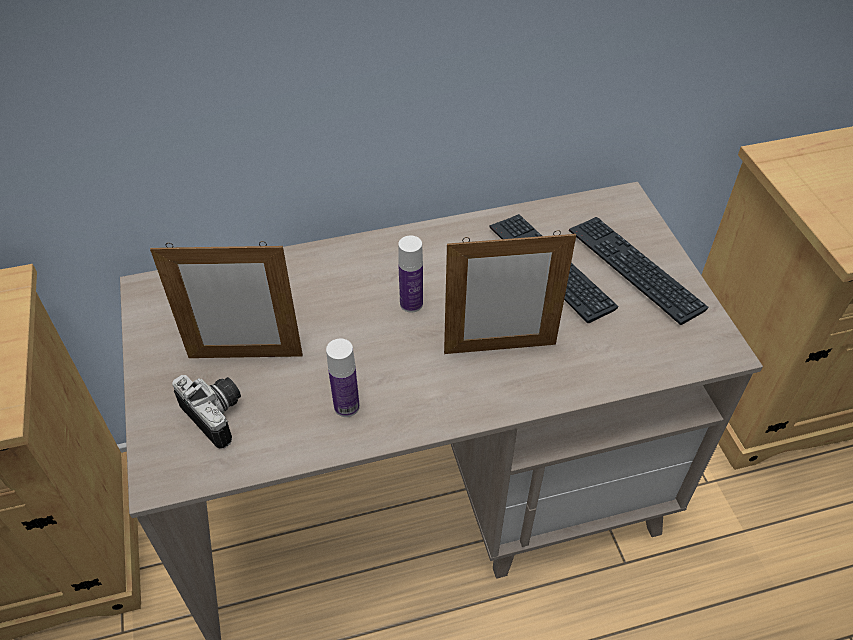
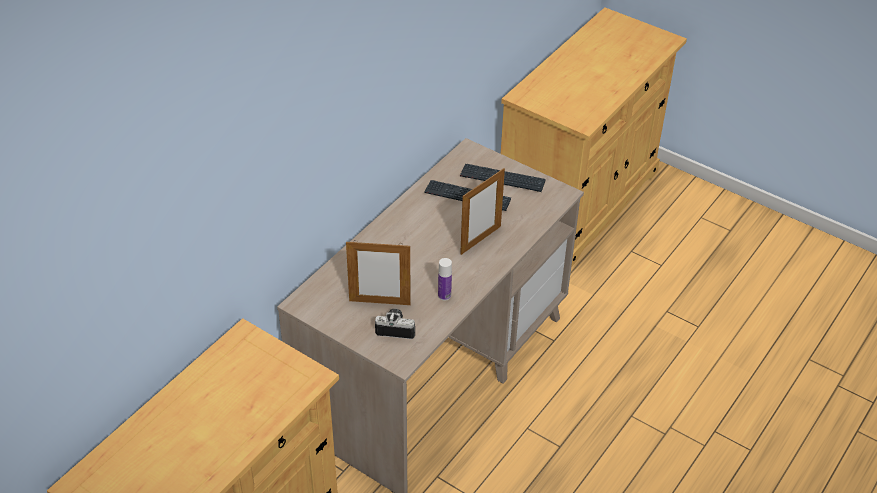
camera: 40 degrees left, 5 degrees down
picture frame [150,241,303,358] -> picture frame turned 45 degrees clockwise [346,240,410,305]
bottle [398,236,423,313] -> none

